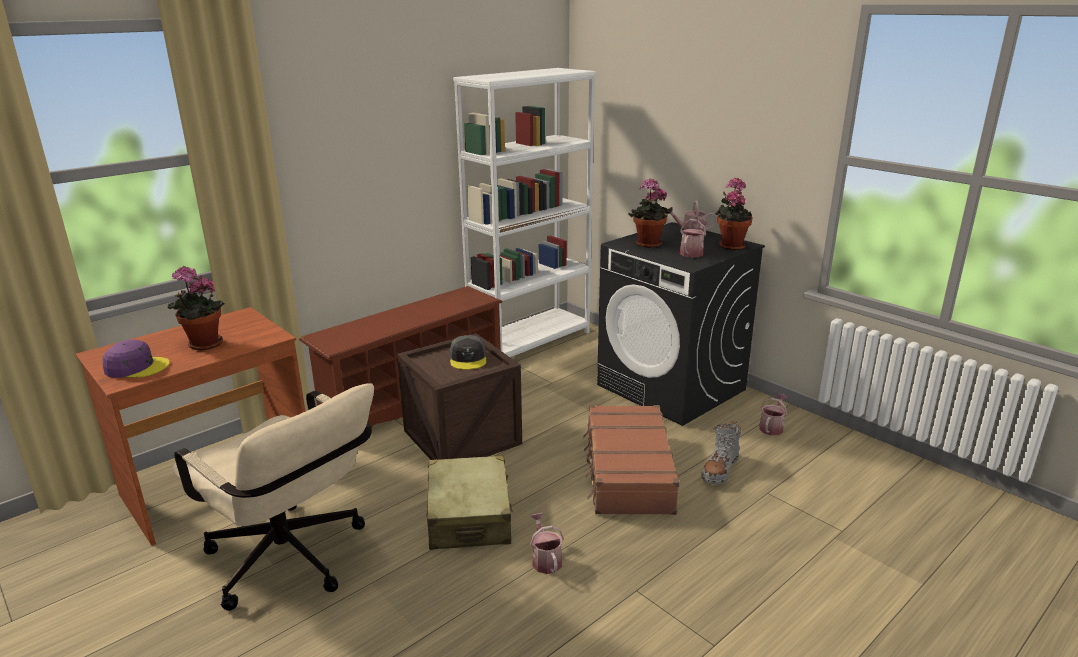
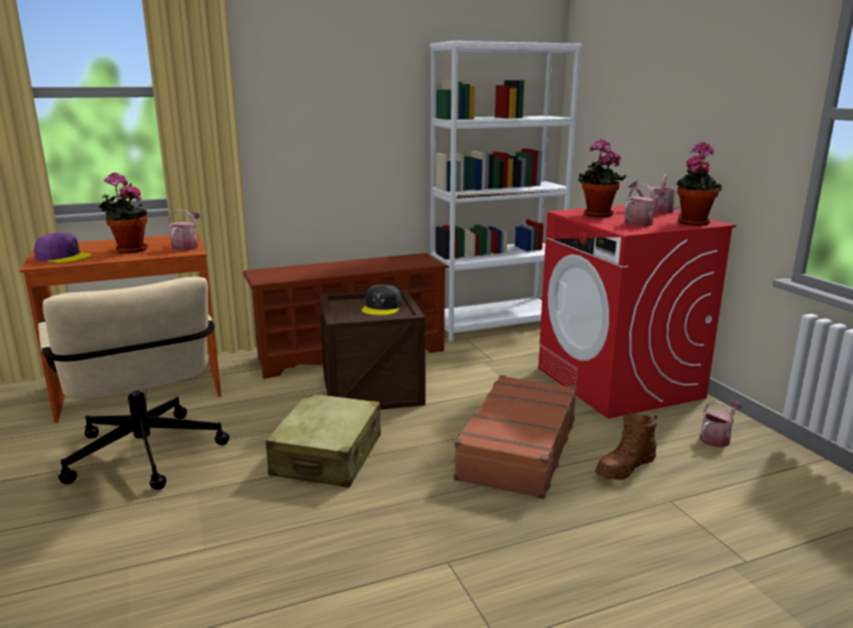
camera: 20 degrees right, 5 degrees down
watering can [530,513,564,574] -> watering can moved to [168,210,200,251]
black washing machine [597,222,765,426] -> red washing machine [538,205,736,419]
grey boot [701,421,741,485] -> brown boot [595,412,657,480]

